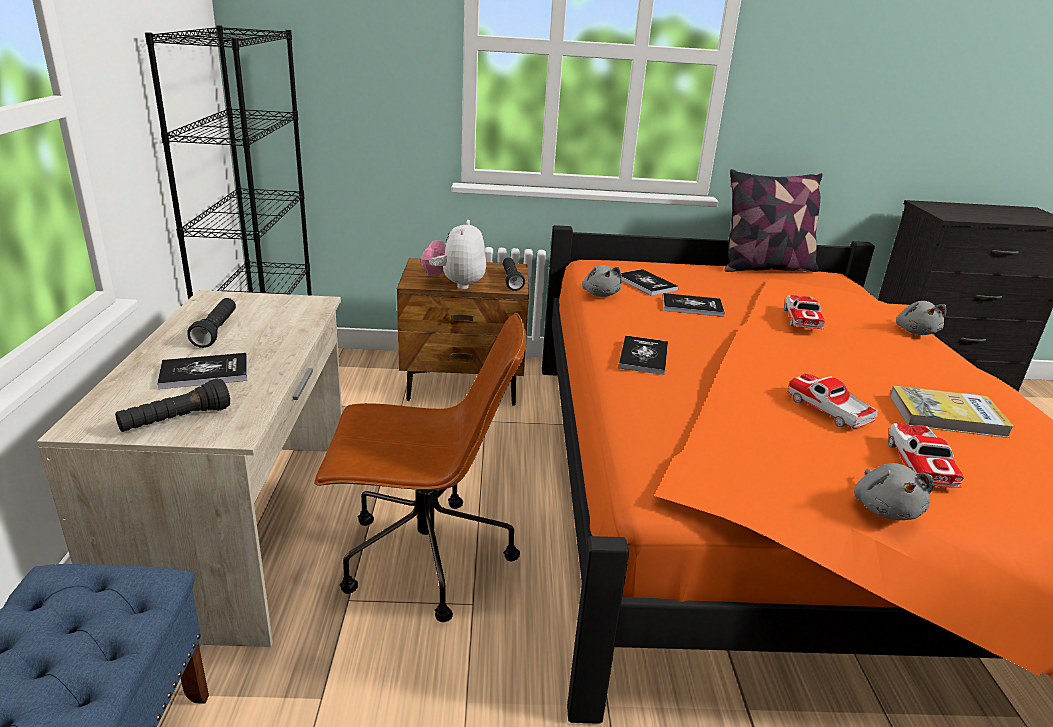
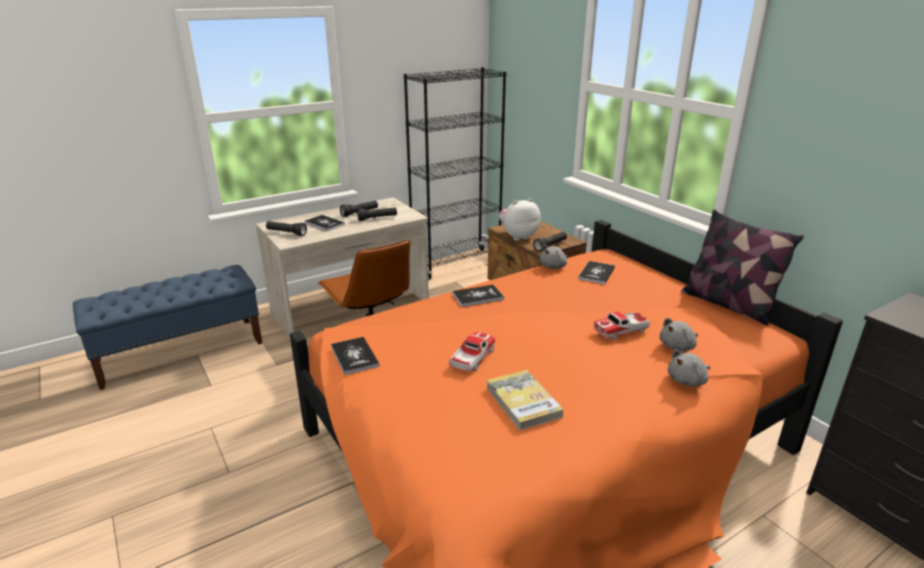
camera: 60 degrees right, 0 degrees up
book [662,293,725,317] -> book moved to [331,337,380,375]
grey plush toy [854,463,933,520] -> grey plush toy moved to [660,318,698,351]
toy car [888,423,964,488] -> none
none -> black flashlight [357,207,397,221]

